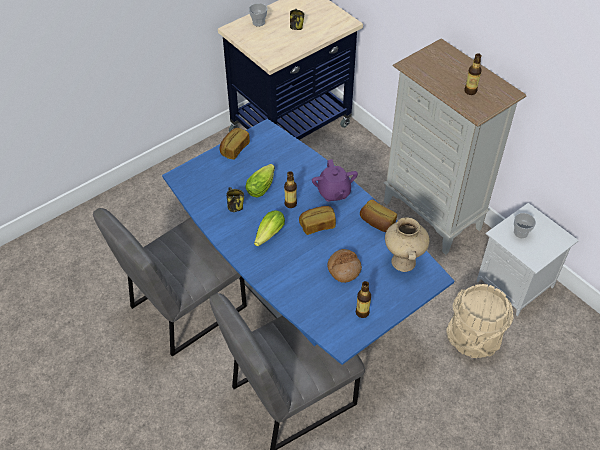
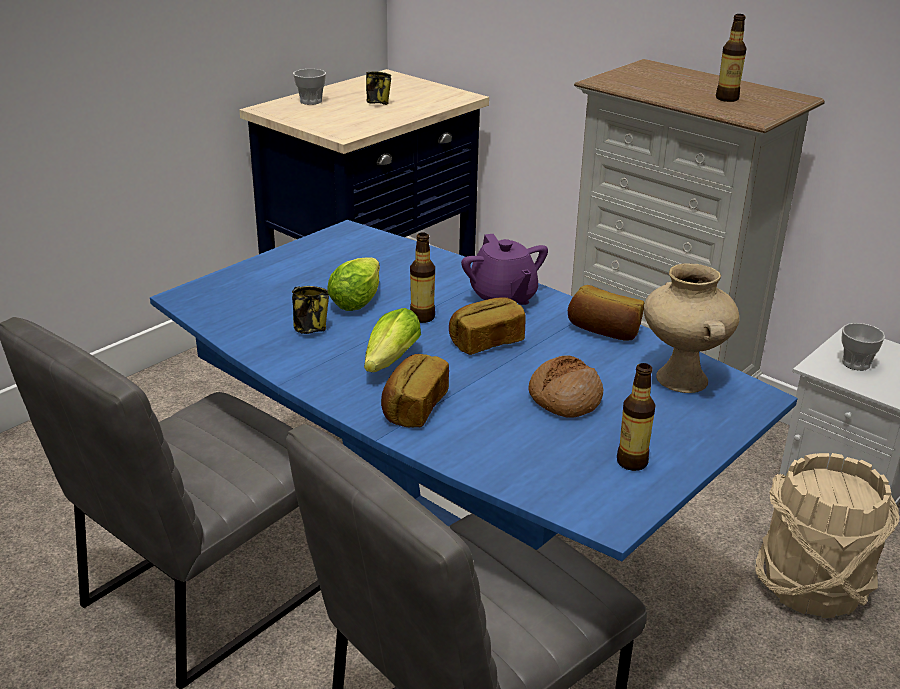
camera: 10 degrees left, 20 degrees down
bread [220,128,250,160] -> bread moved to [381,354,449,428]

